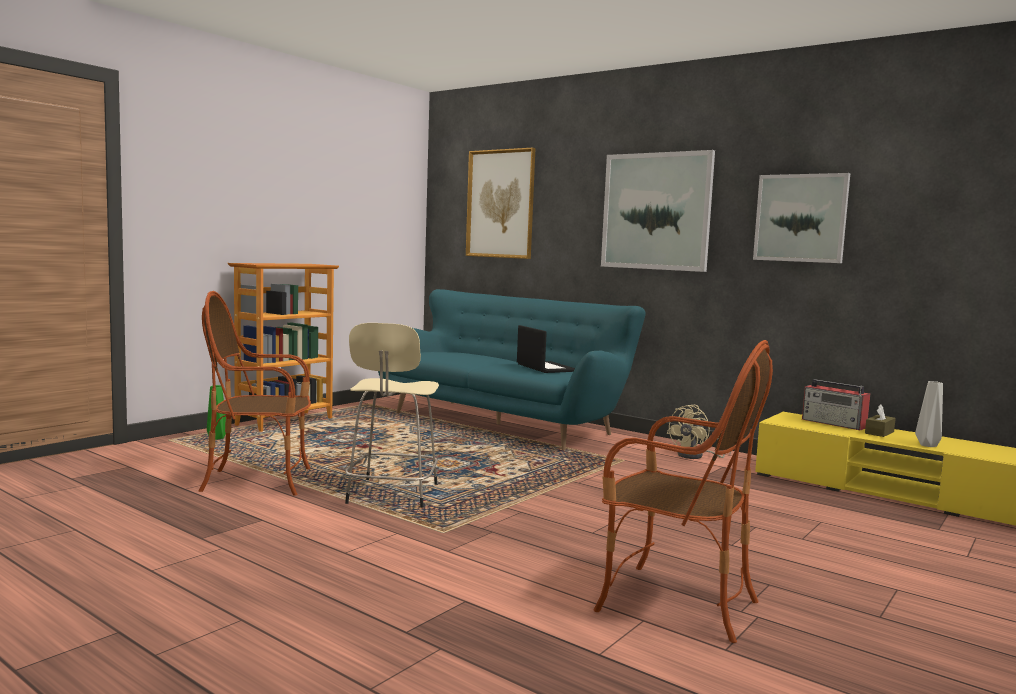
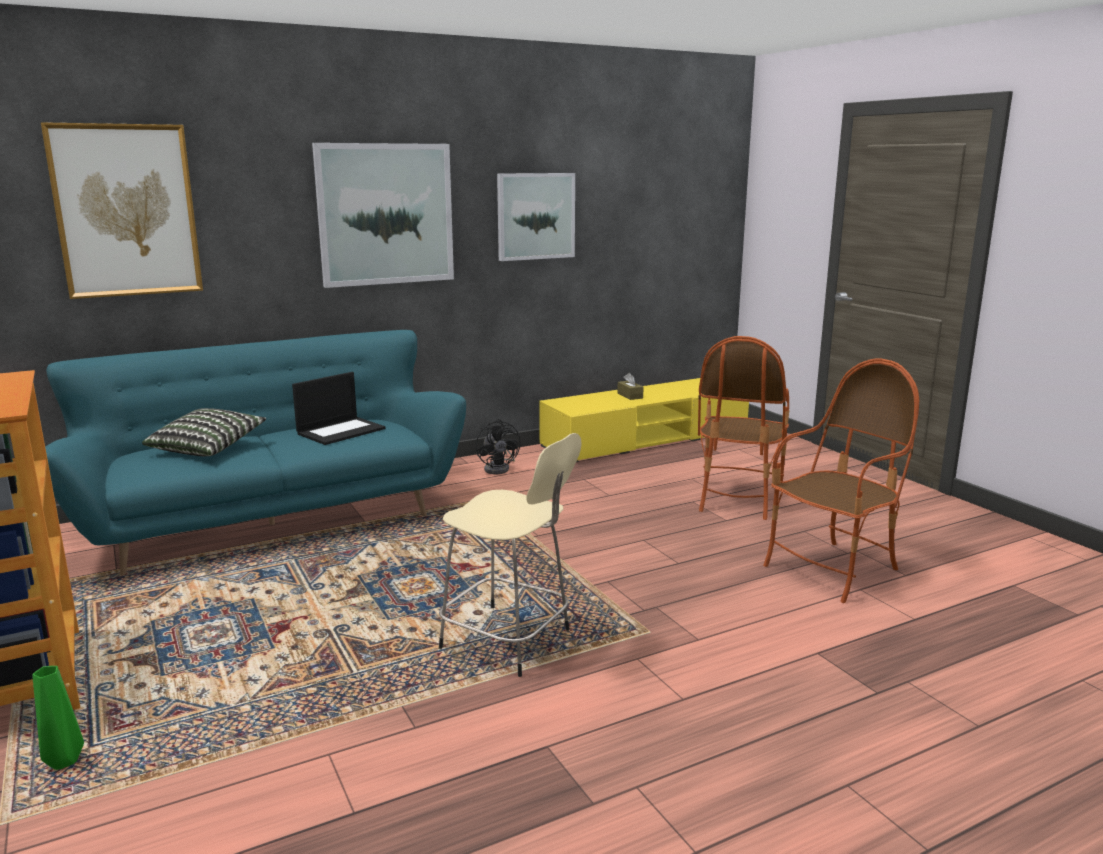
camera: 65 degrees left, 10 degrees up
armchair [198,291,311,496] -> armchair moved to [698,336,789,520]
laptop [517,325,575,373] -> laptop turned 135 degrees clockwise [292,372,385,445]
beige fan [666,405,731,459] -> black fan [476,419,521,474]
radio [802,379,870,430] -> none
grey vase [915,381,943,447] -> none
none -> pillow [142,408,266,456]

